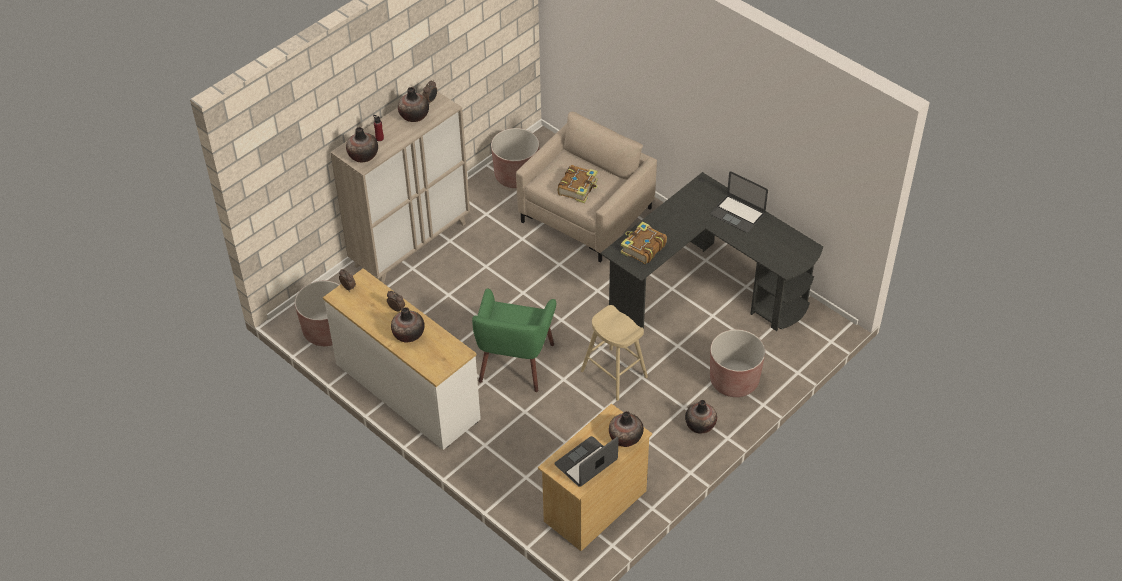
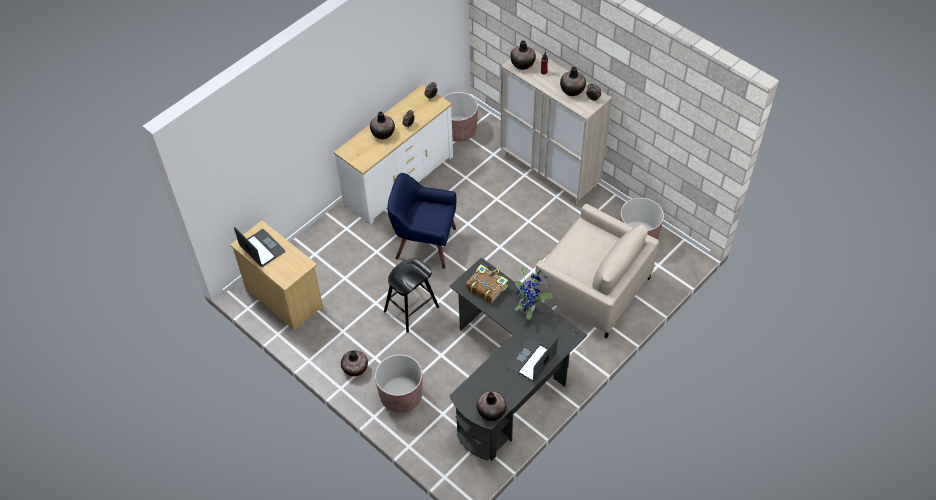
camera: 90 degrees right, 5 degrees up
green armchair [472,288,556,392] -> blue armchair [388,173,457,269]
book [558,165,598,203] -> none
beige stool [581,305,648,401] -> black stool [384,258,439,333]
vase [609,411,644,447] -> vase moved to [476,391,506,421]
none -> potted plant [515,264,553,319]

